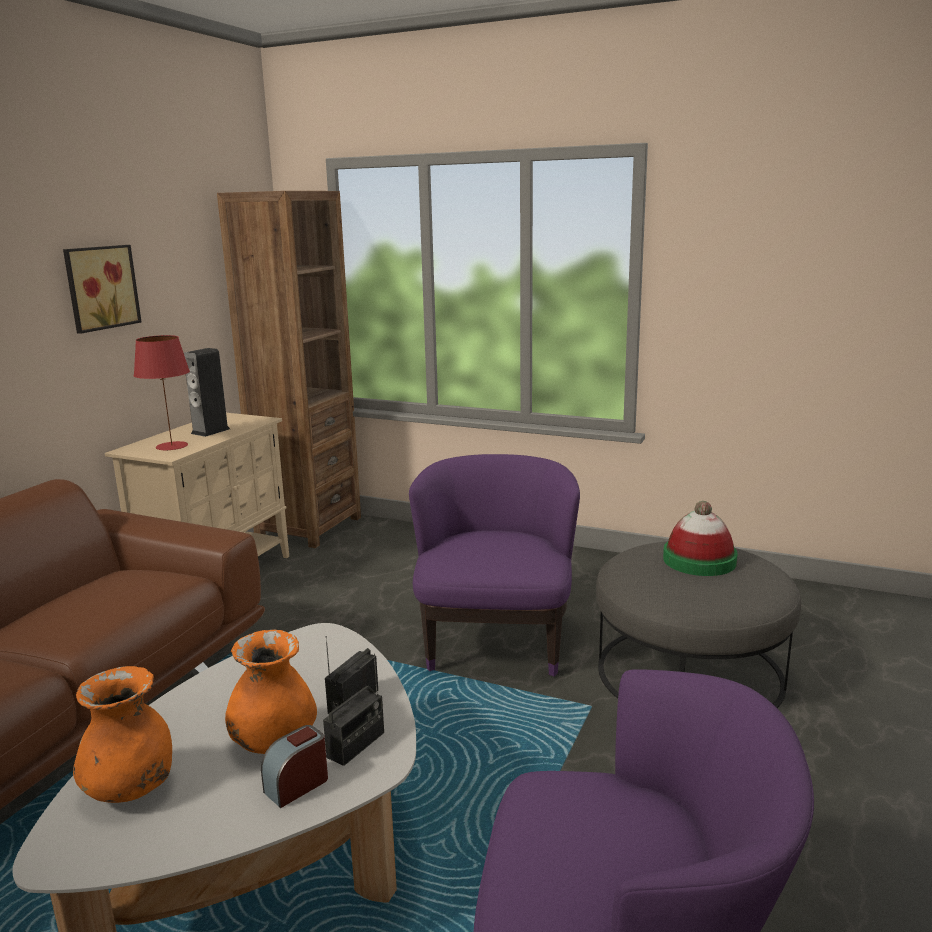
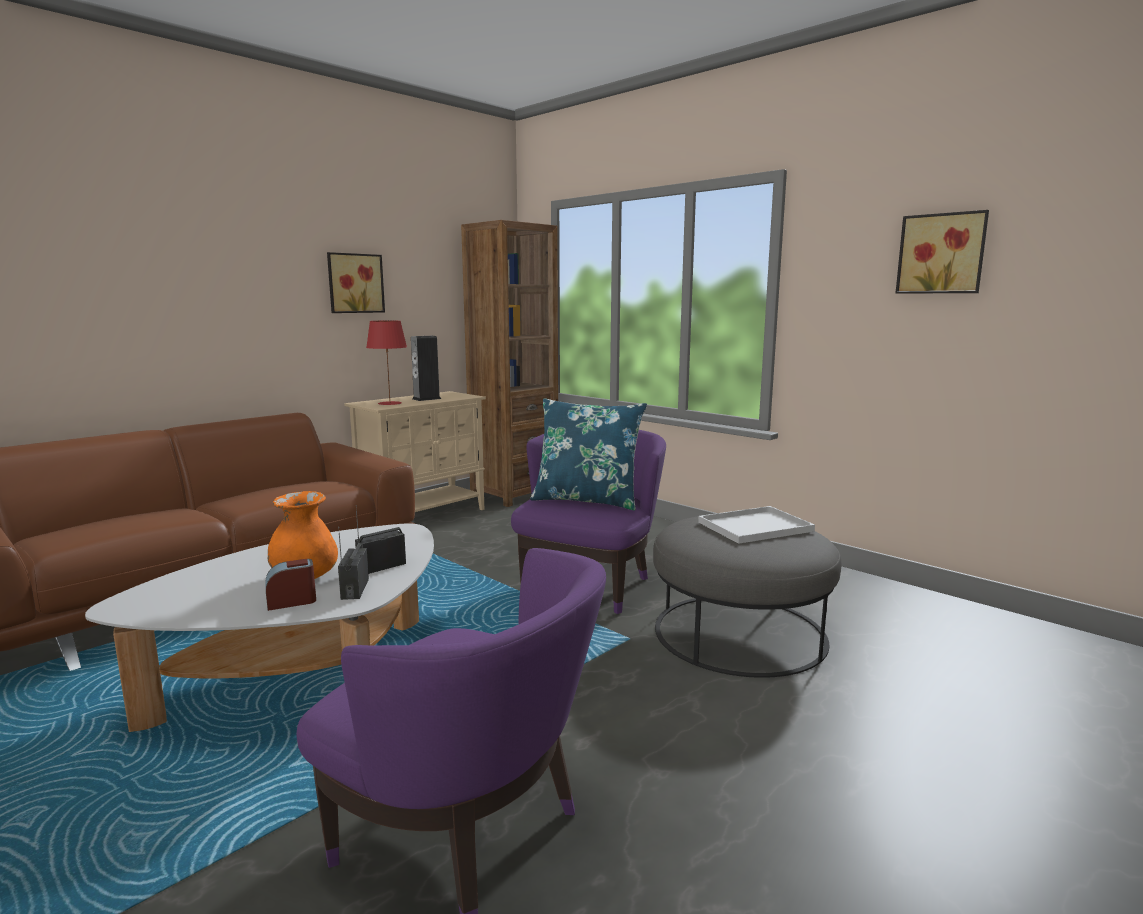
camera: 20 degrees right, 5 degrees down
orange vase [73,666,172,803] -> none
radio [323,653,384,766] -> radio turned 120 degrees clockwise [338,527,369,600]
hat [663,501,738,576] -> white tray [698,506,815,544]
none -> blue pillow [530,398,647,510]
none -> picture [896,210,989,294]

